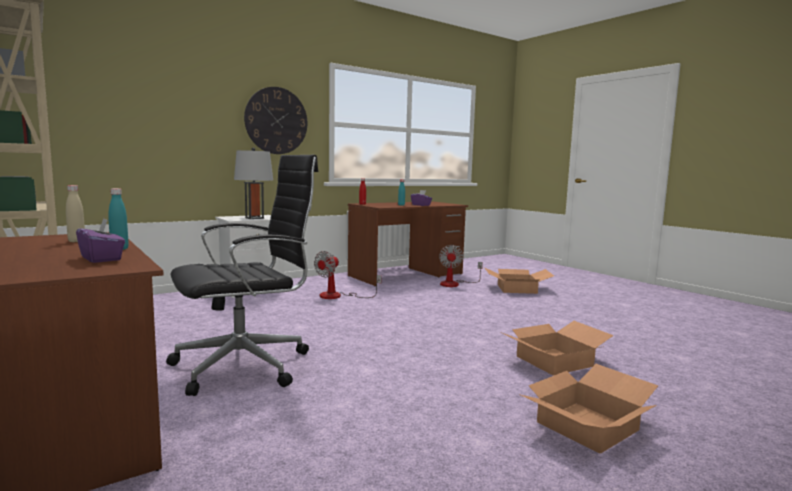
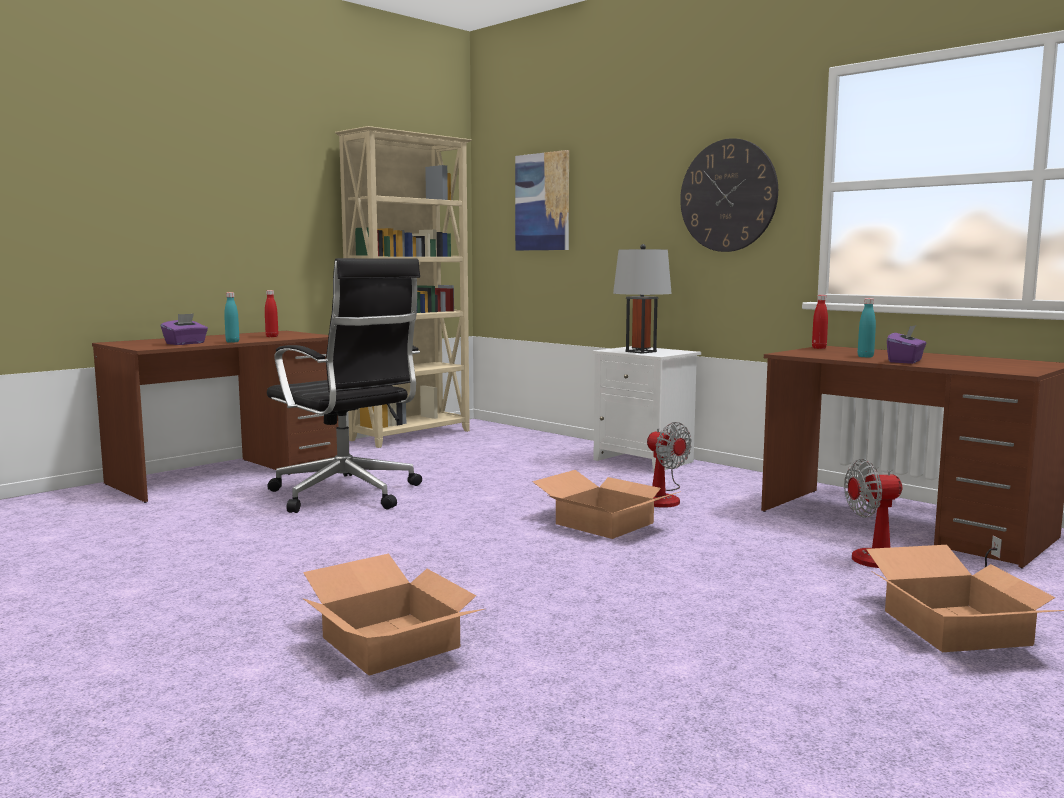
camera: 80 degrees right, 0 degrees up
beige bottle [66,185,85,242] -> red bottle [265,290,278,337]
fan [314,251,382,299] -> fan turned 150 degrees counterclockwise [647,422,692,508]
cardboard box [519,364,658,454] -> cardboard box moved to [532,470,681,539]
none -> picture [515,150,569,250]

